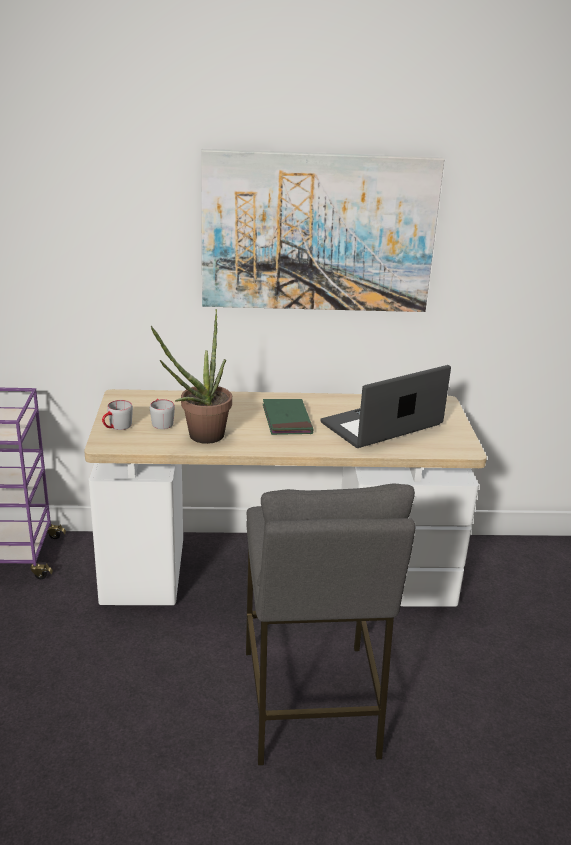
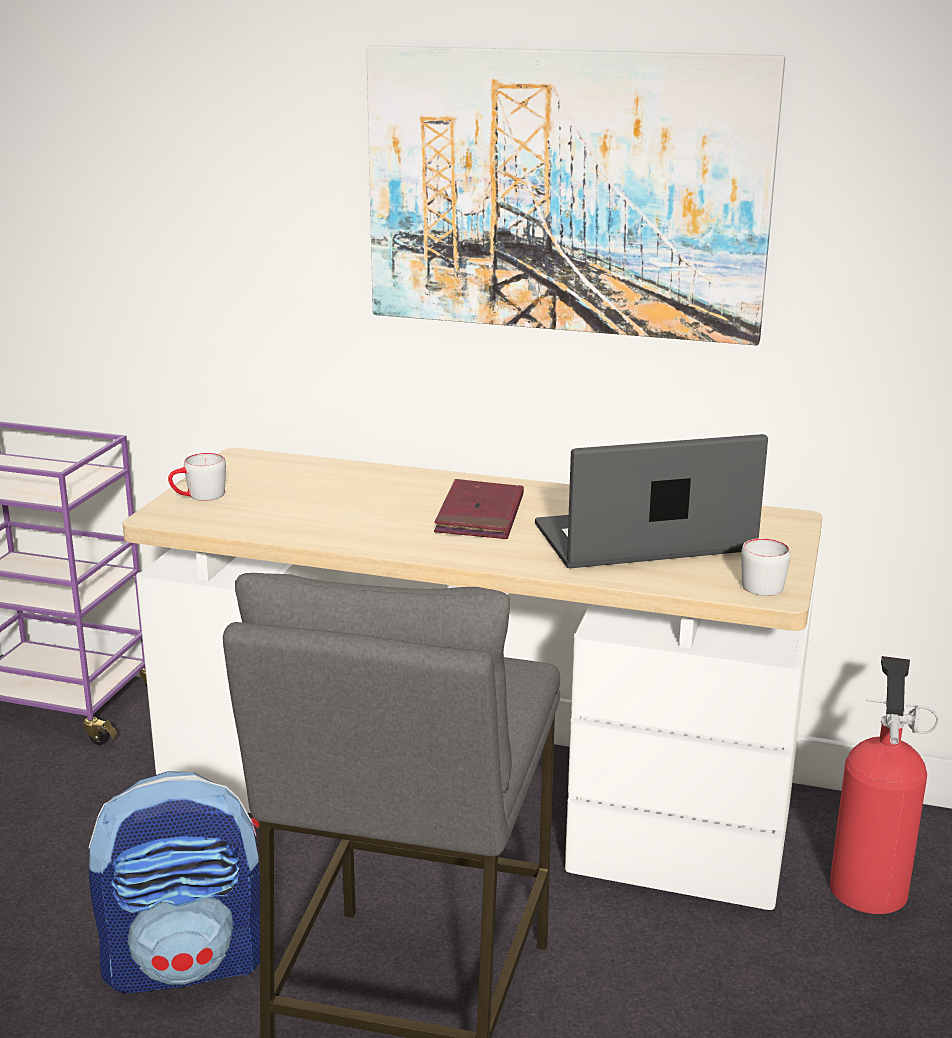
camera: 20 degrees right, 5 degrees down
grey mug [150,399,175,429] -> grey mug moved to [741,538,791,596]
potted plant [151,309,232,444] -> none
green book [263,399,313,435] -> red book [434,479,524,539]
none -> backpack [89,771,260,993]
none -> fire extinguisher [830,656,939,914]

